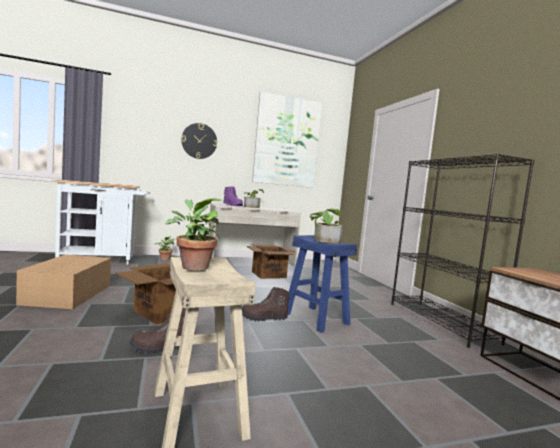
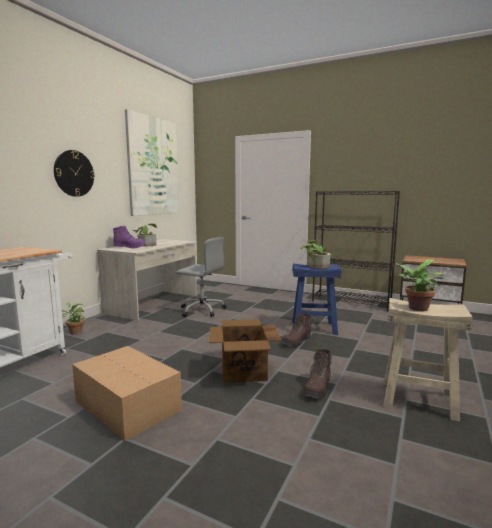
camera: 45 degrees left, 5 degrees up
cardboard box [247,244,296,279] -> grey office chair [176,237,227,317]

